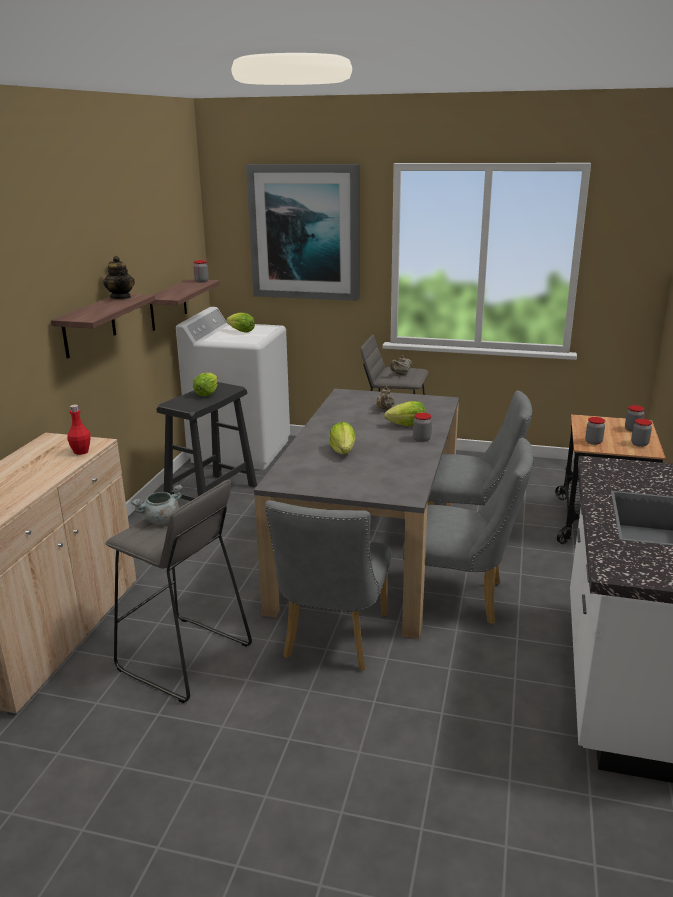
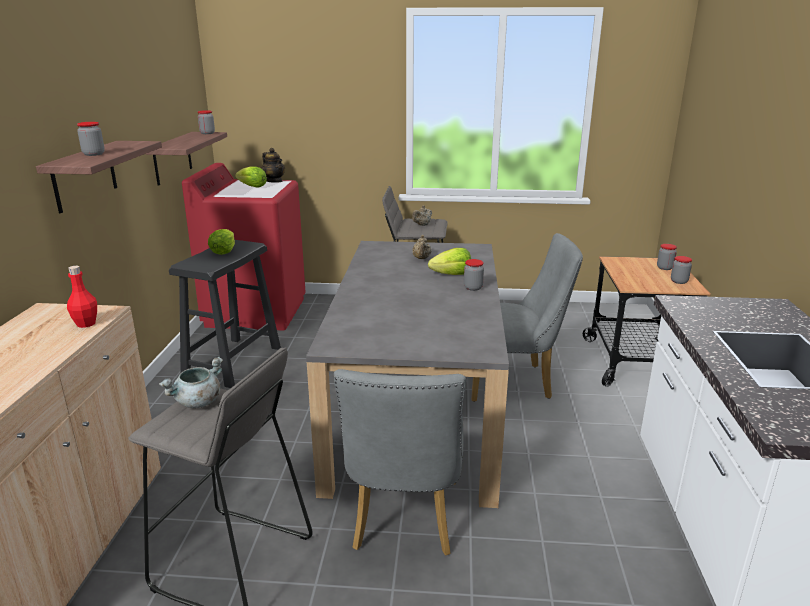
camera: 10 degrees left, 0 degrees up
teapot [103,256,135,299] -> teapot moved to [261,148,285,183]
white washing machine [176,307,290,470] -> red washing machine [182,163,306,330]
picture [246,164,359,301] -> none
lettuce [329,422,356,454] -> none
grey chair [403,437,534,624] -> none
jar [585,417,605,445] -> jar moved to [77,122,105,156]

